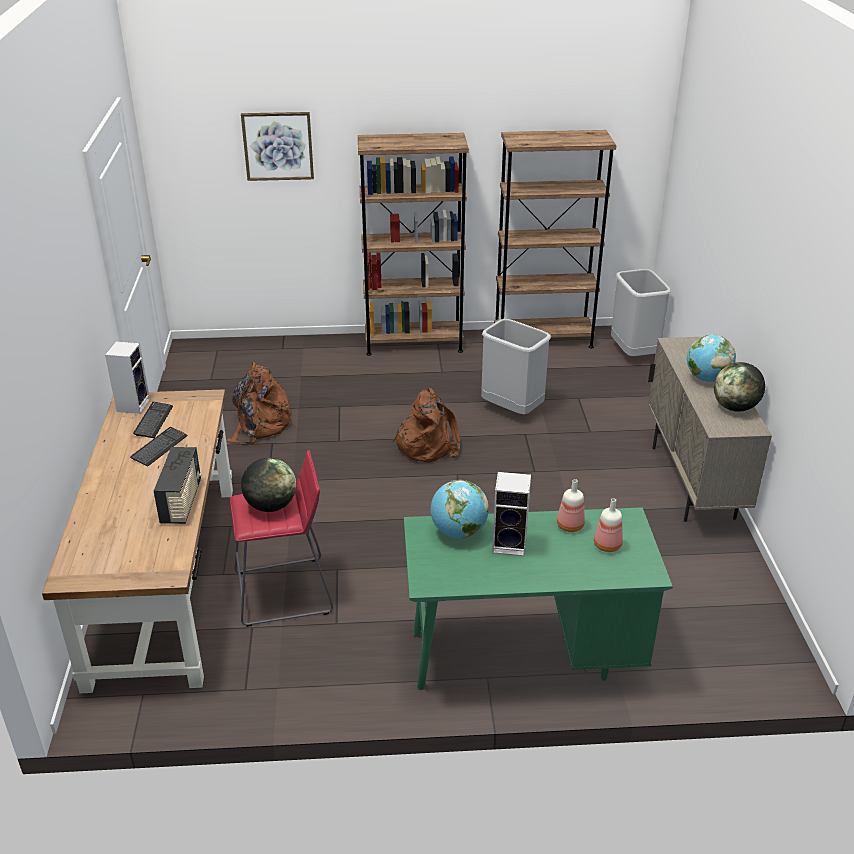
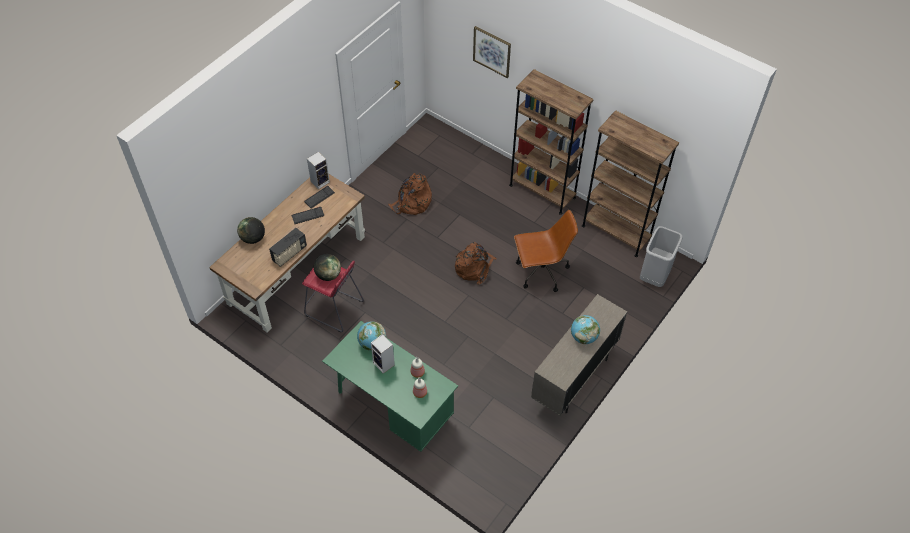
camera: 40 degrees right, 20 degrees up
grey trash can [481,319,551,415] -> brown office chair [514,210,578,292]
globe [714,362,765,412] -> globe moved to [237,217,265,244]

